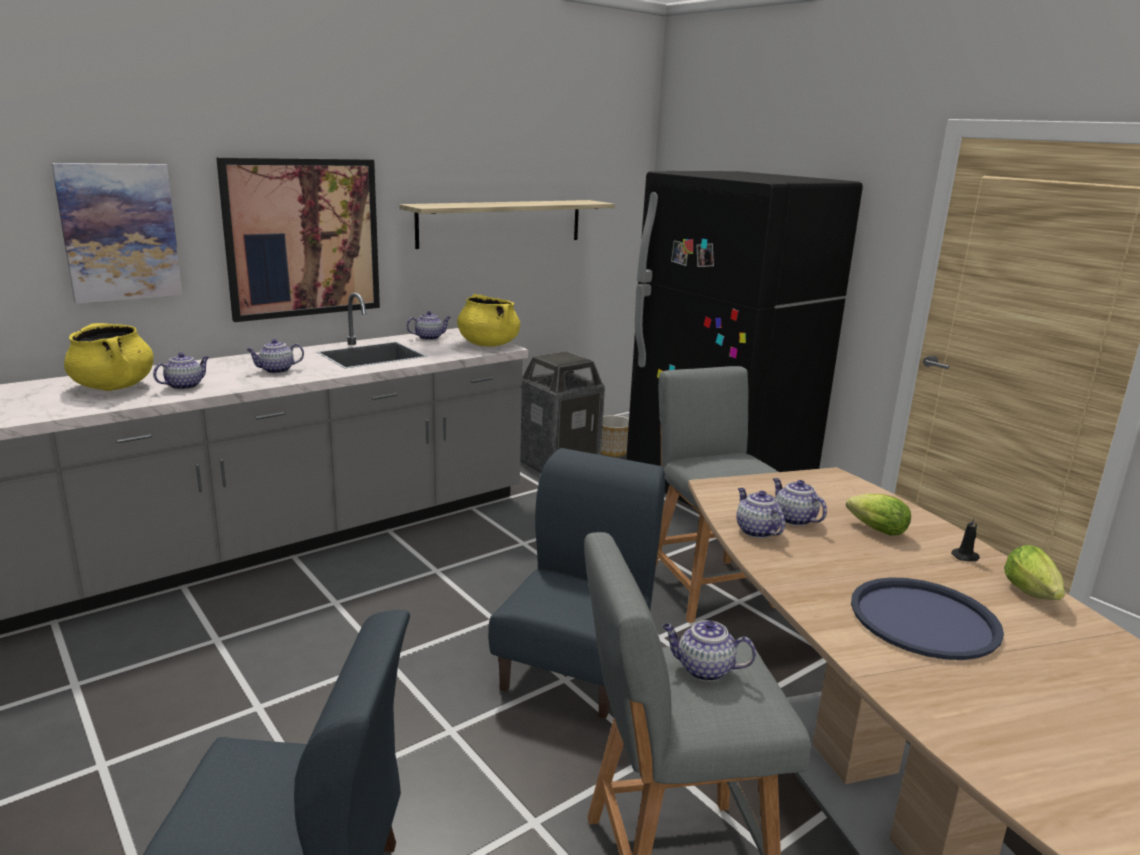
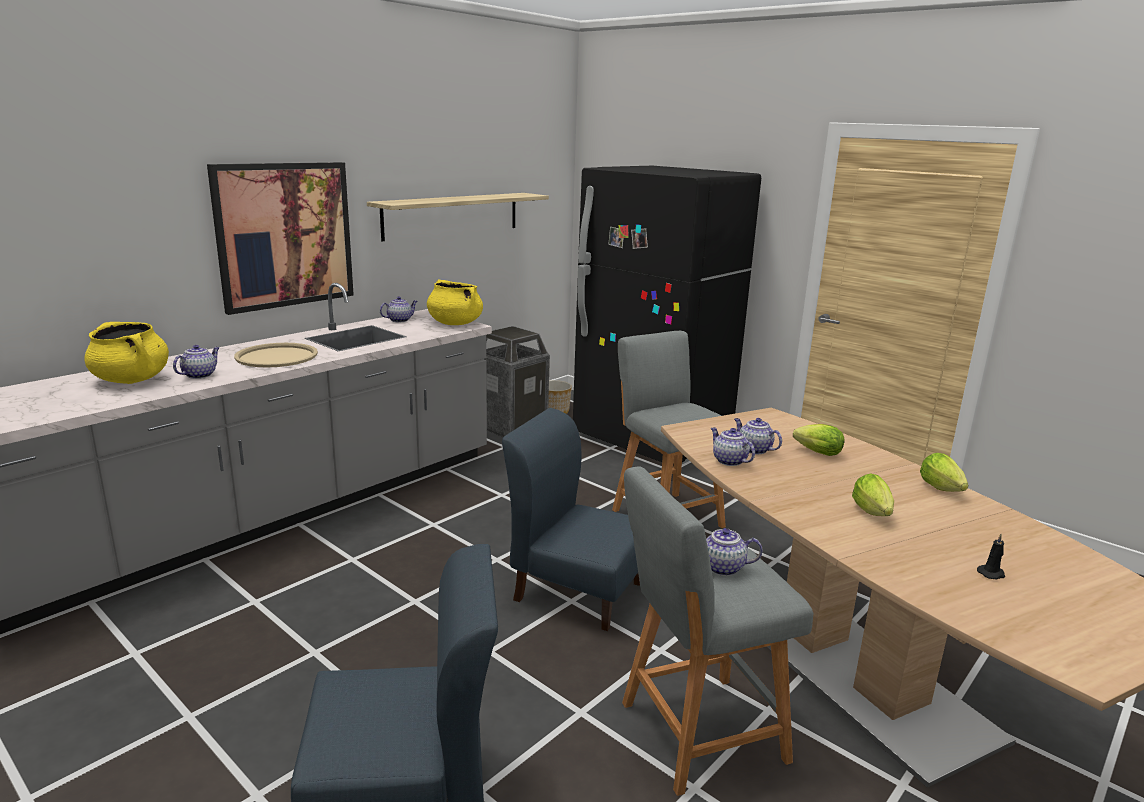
camera: 10 degrees left, 0 degrees up
picture [51,163,183,304] -> none
teapot [246,339,304,374] -> beige tray [234,343,318,367]
blue chair [488,448,665,719] -> blue chair turned 75 degrees counterclockwise [502,408,640,631]
blue tray [851,577,1004,660] -> lettuce [852,474,894,516]
black candle [951,516,980,561] -> black candle moved to [977,534,1005,580]

